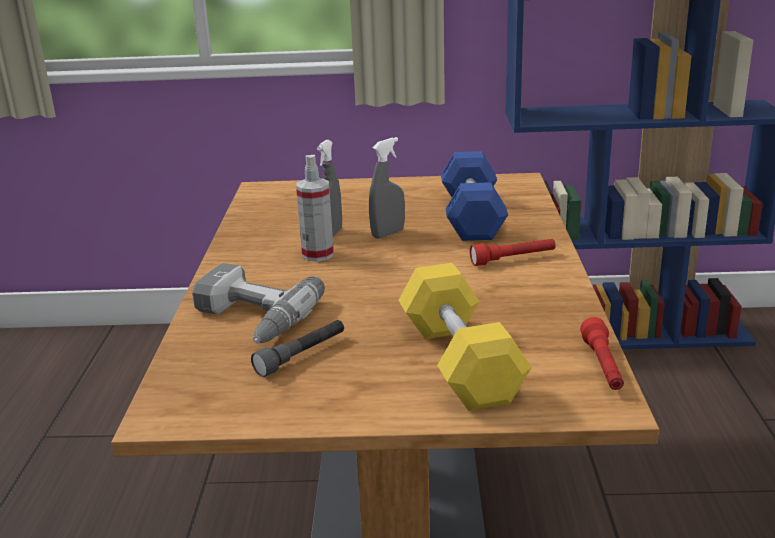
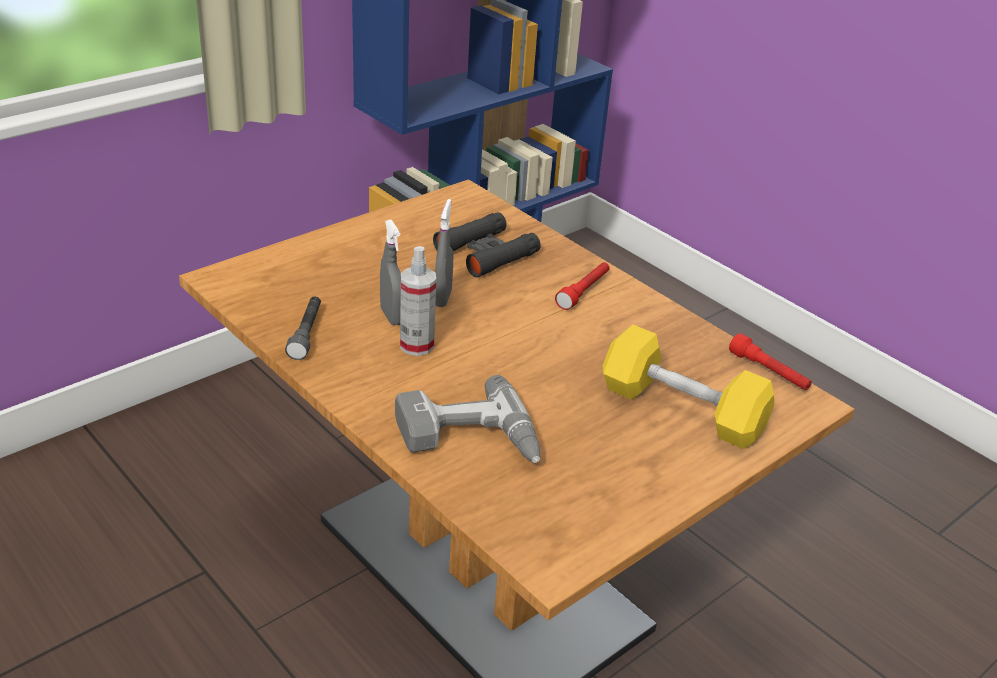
camera: 45 degrees left, 10 degrees up
grey flashlight [251,320,344,377] -> grey flashlight moved to [285,296,321,360]
blue dumbbell [441,151,508,241] -> black binoculars [433,212,541,277]

